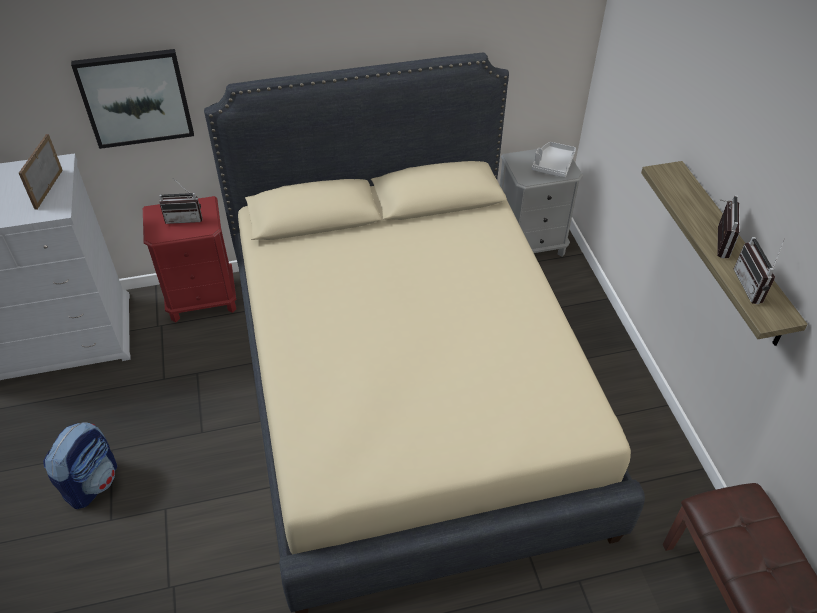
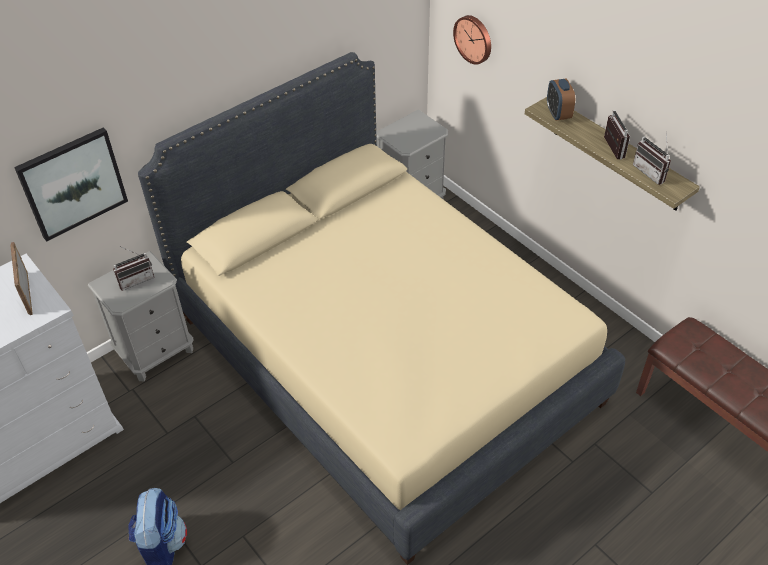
camera: 25 degrees left, 0 degrees up
red nightstand [143,196,236,322] -> grey nightstand [88,251,194,381]
grey tray [532,142,576,177] -> none
none -> wall clock [453,15,491,65]
none -> alarm clock [547,79,575,121]

